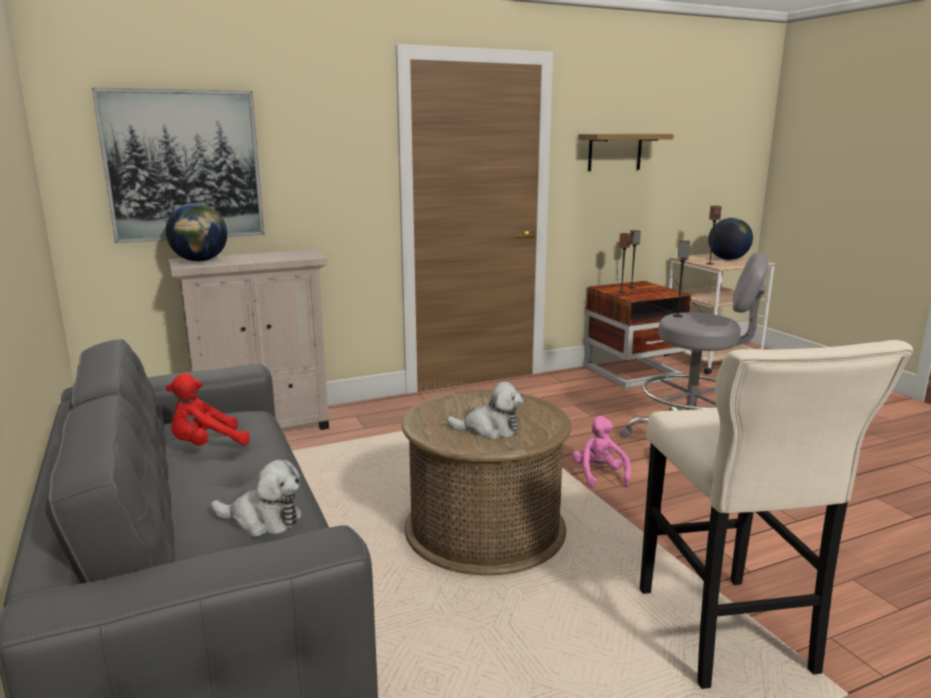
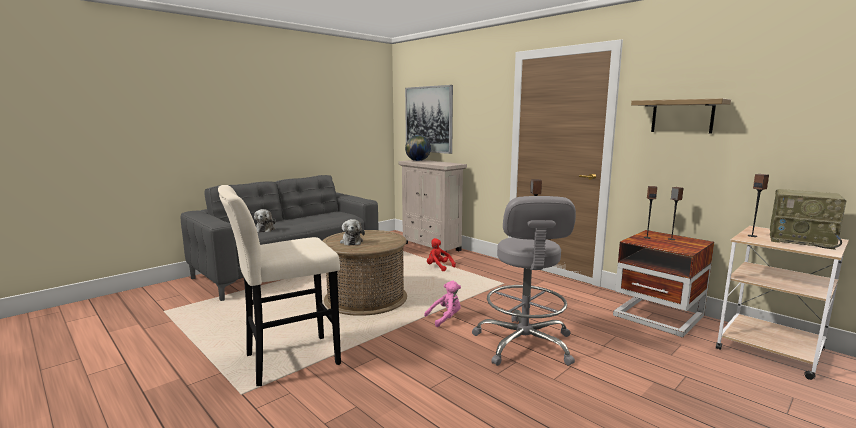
camera: 70 degrees right, 5 degrees down
red plush toy [166,374,250,446] -> red plush toy moved to [427,238,456,272]
globe [708,218,753,260] -> radio [770,189,846,250]

